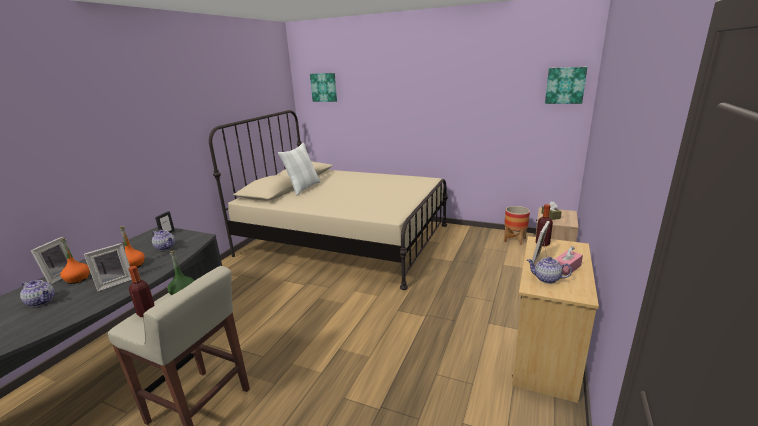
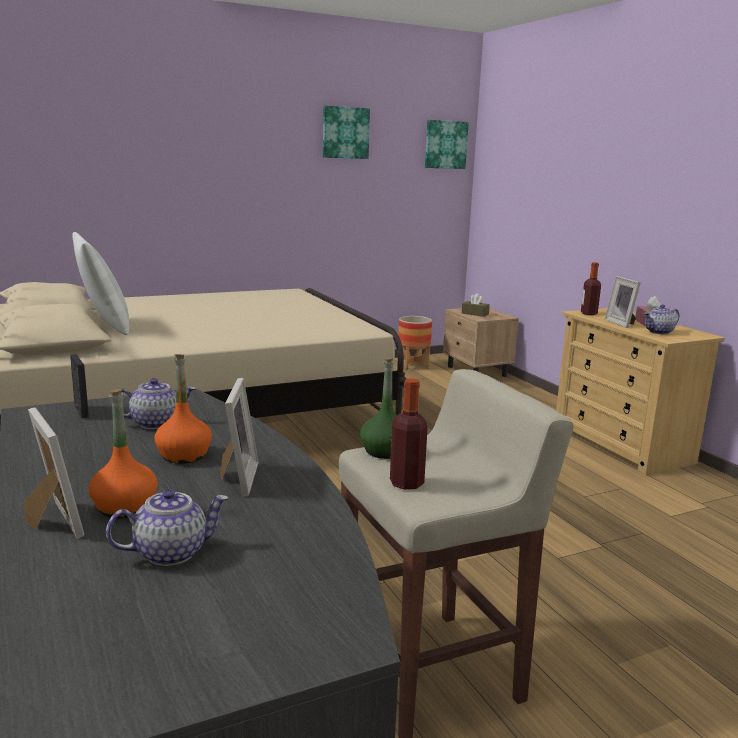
camera: 50 degrees left, 5 degrees down
picture [310,73,337,102] -> picture moved to [323,106,370,159]

